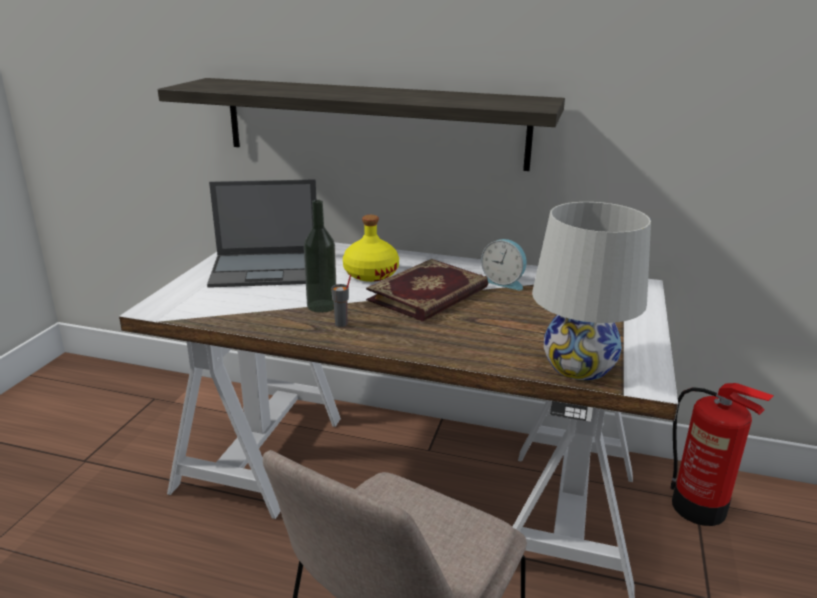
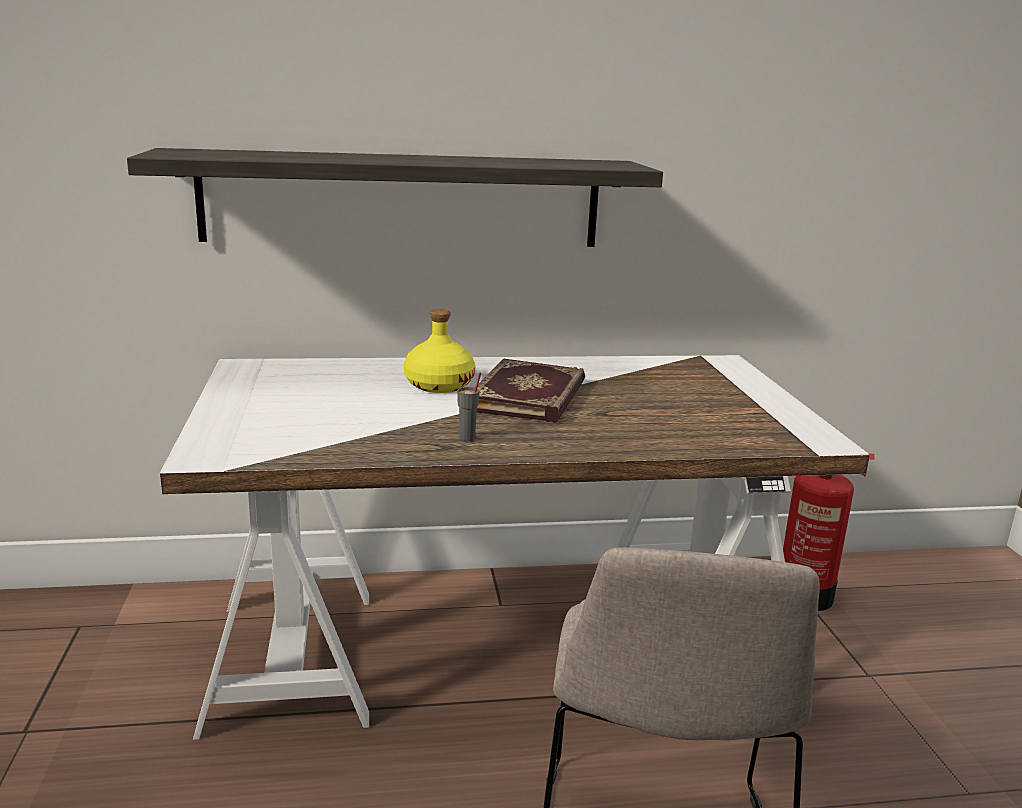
camera: 25 degrees left, 5 degrees down
laptop [207,179,316,288] -> none
bottle [304,200,336,313] -> none
alarm clock [481,239,527,290] -> none
white table lamp [532,202,651,381] -> none

